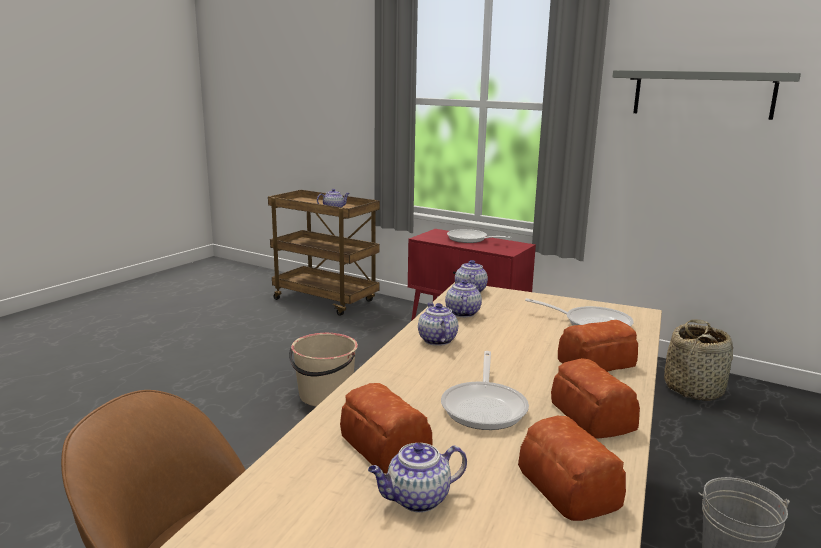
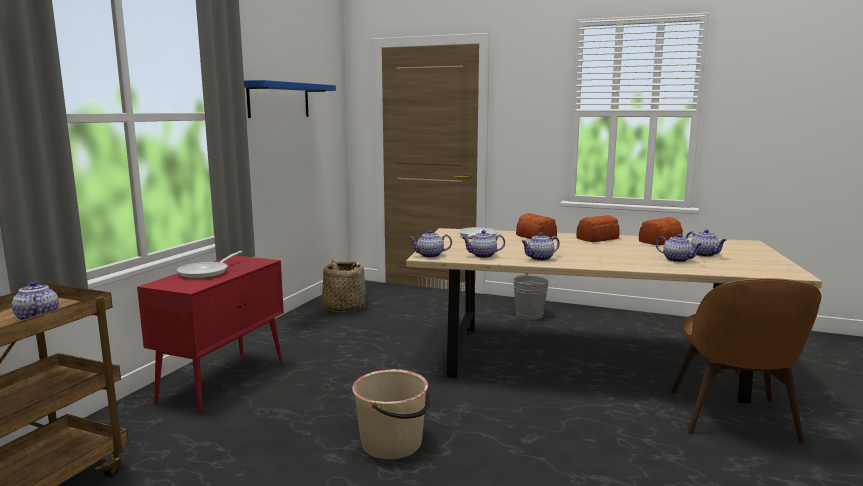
camera: 100 degrees left, 5 degrees down
bread [340,383,433,473] -> teapot [656,234,702,262]
frying pan [441,351,529,430] -> none
grey shelf [612,70,801,120] -> blue shelf [244,80,336,118]

